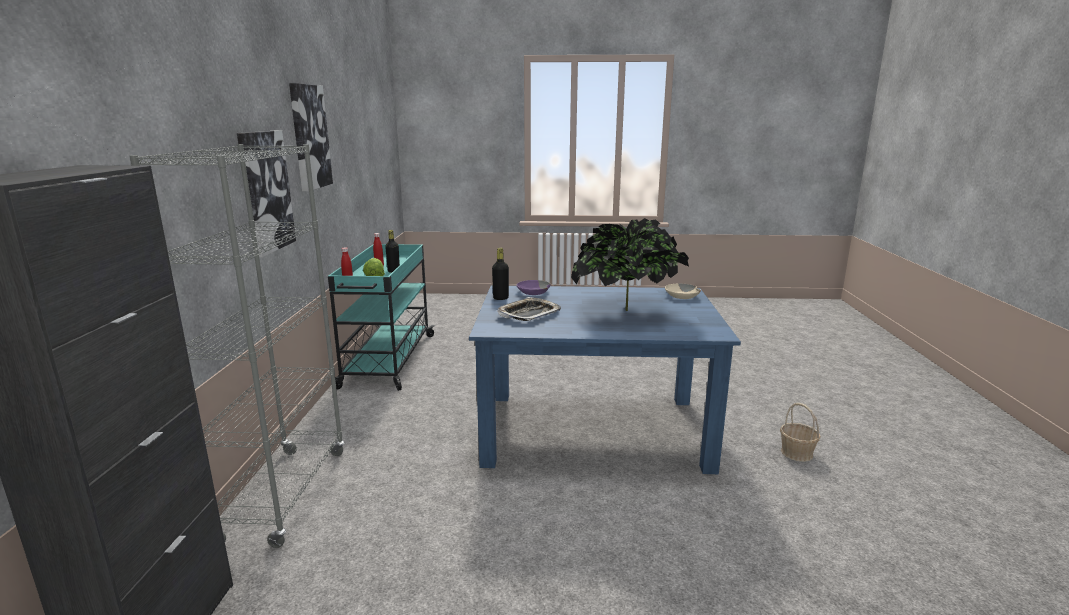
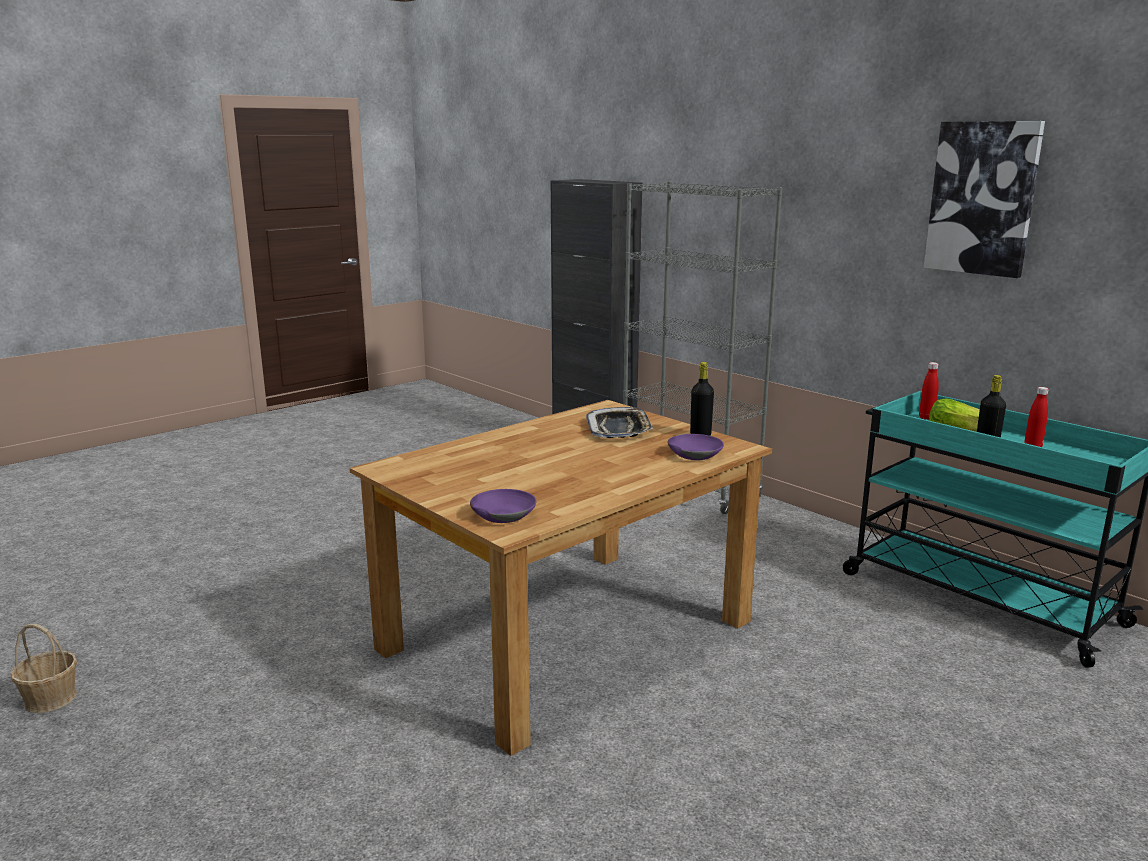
camera: 135 degrees right, 0 degrees up
picture [237,130,296,257] -> none
blue dining table [469,285,741,474] -> brown dining table [350,400,772,756]
potted plant [571,218,689,311] -> none
beige bowl [665,284,701,299] -> purple bowl [470,489,536,523]
basket [780,403,821,462] -> basket moved to [11,624,77,713]

